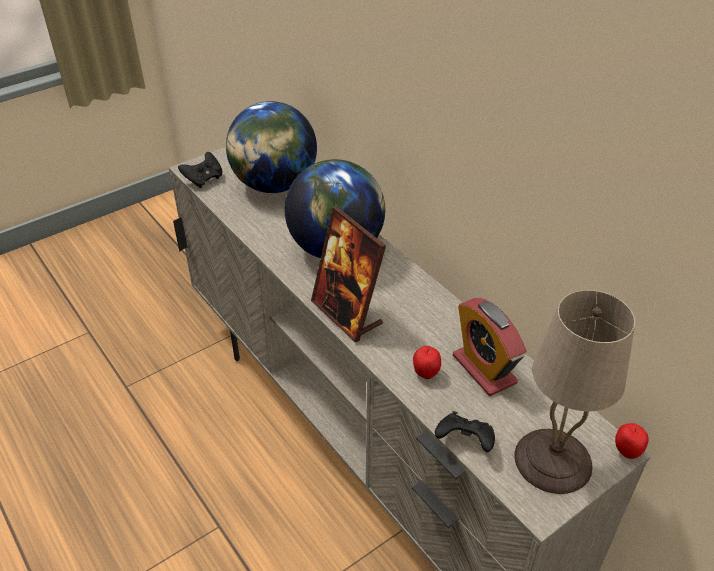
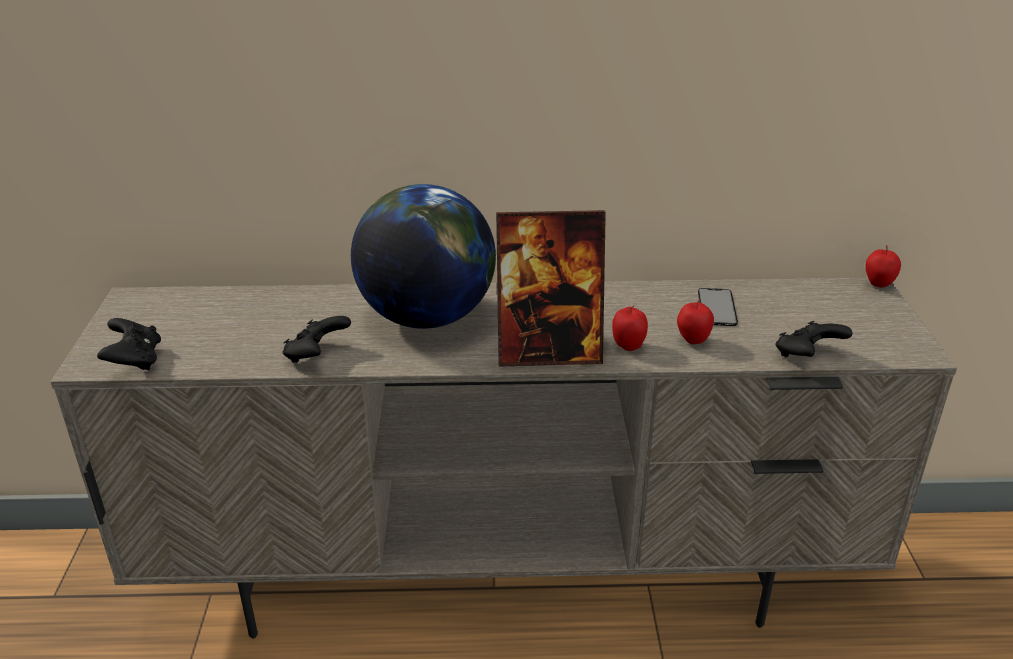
camera: 55 degrees left, 10 degrees down
globe [226,101,317,193] -> none
alarm clock [453,298,527,396] -> phone [698,288,738,326]
beige table lamp [515,290,635,494] -> none
none -> black game controller [283,316,351,363]
none -> apple [612,306,648,351]

